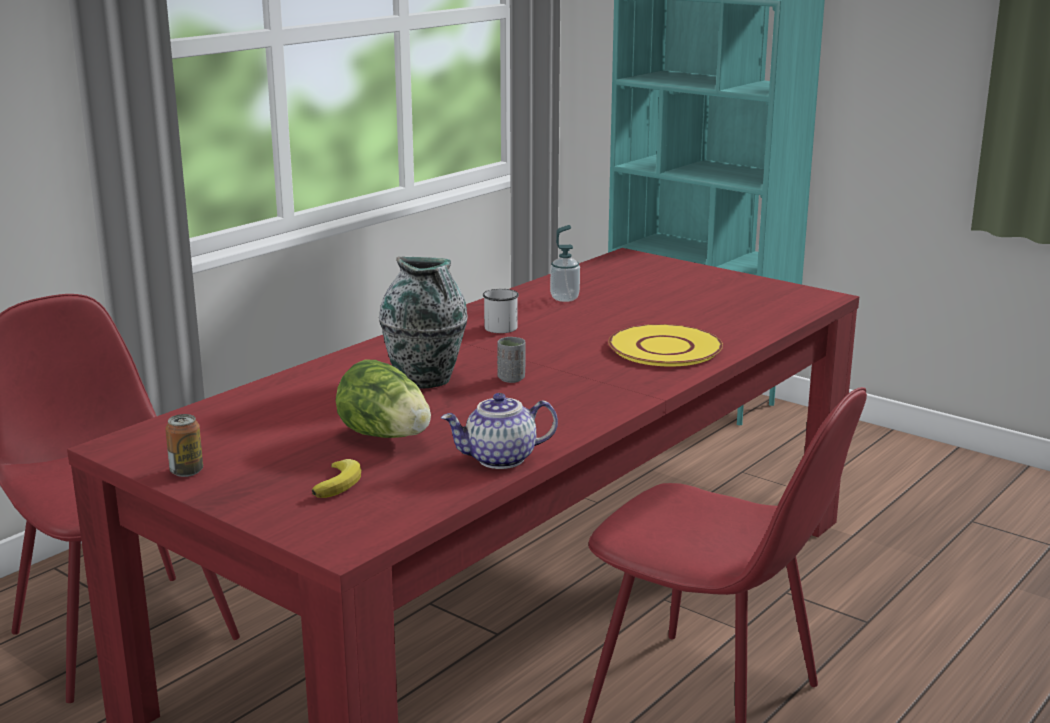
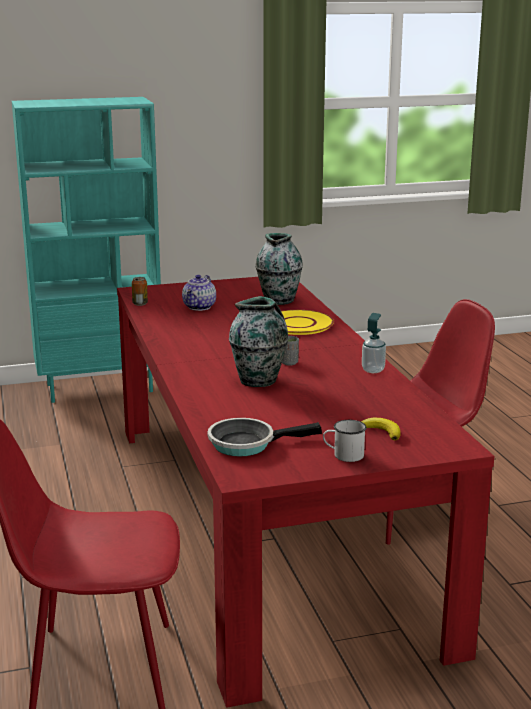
camera: 55 degrees left, 0 degrees up
can [165,414,203,477] -> can moved to [132,277,148,306]
lettuce [336,360,431,438] -> none
teapot [441,393,558,469] -> teapot moved to [182,275,216,311]
white mug [483,289,519,333] -> white mug moved to [323,420,366,462]
soap dispenser [550,225,580,302] -> soap dispenser moved to [362,313,386,373]
none -> frying pan [207,418,322,456]
none -> vase [255,233,303,305]

